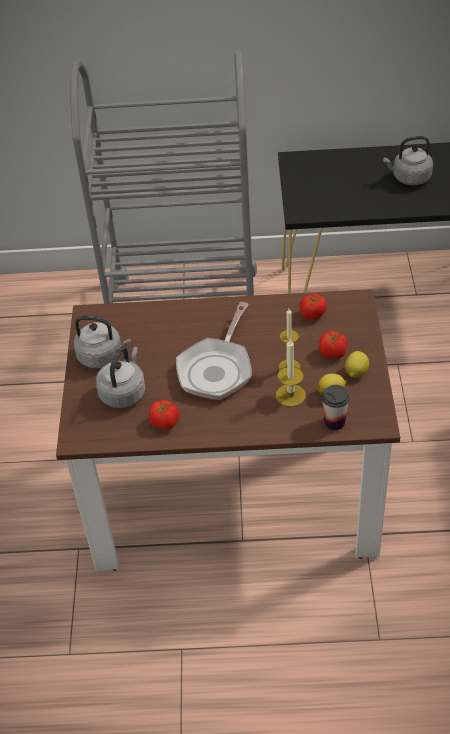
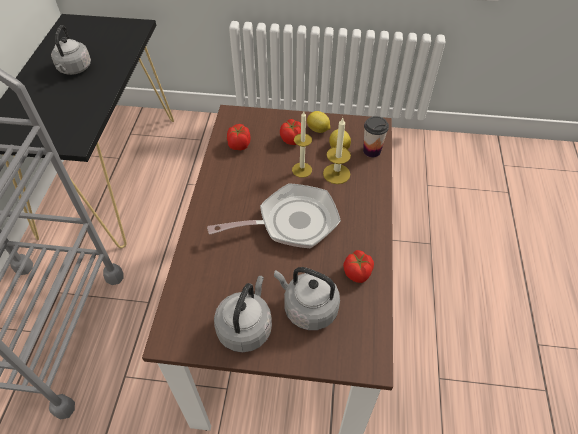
camera: 85 degrees left, 5 degrees up
frying pan [176,302,252,400] -> frying pan turned 45 degrees counterclockwise [207,183,341,248]

